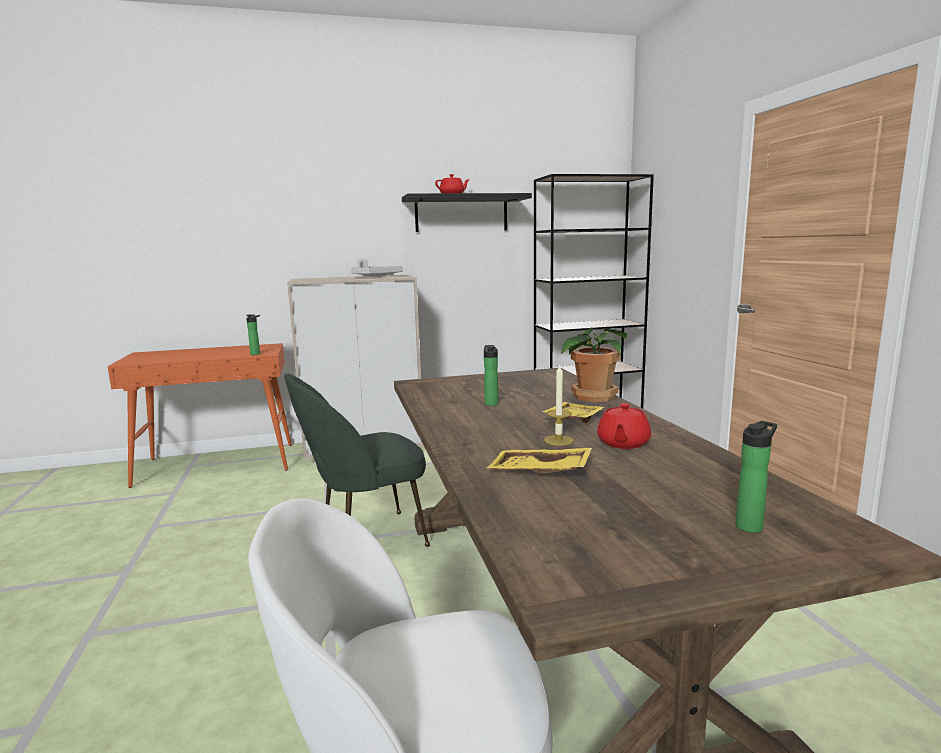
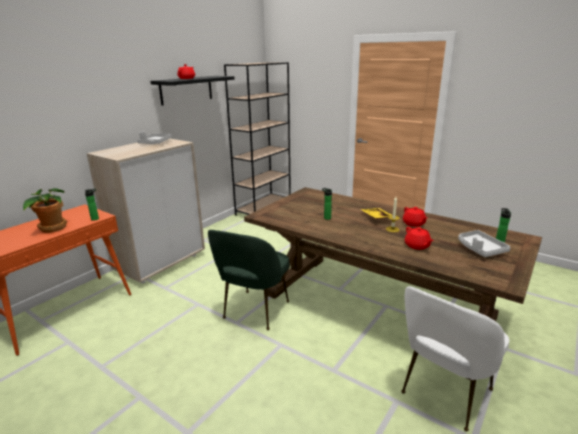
camera: 40 degrees left, 10 degrees up
yellow tray [487,448,592,473] -> red teapot [405,227,434,250]
potted plant [561,328,627,402] -> potted plant moved to [23,188,67,233]
none -> grey tray [458,230,510,257]

